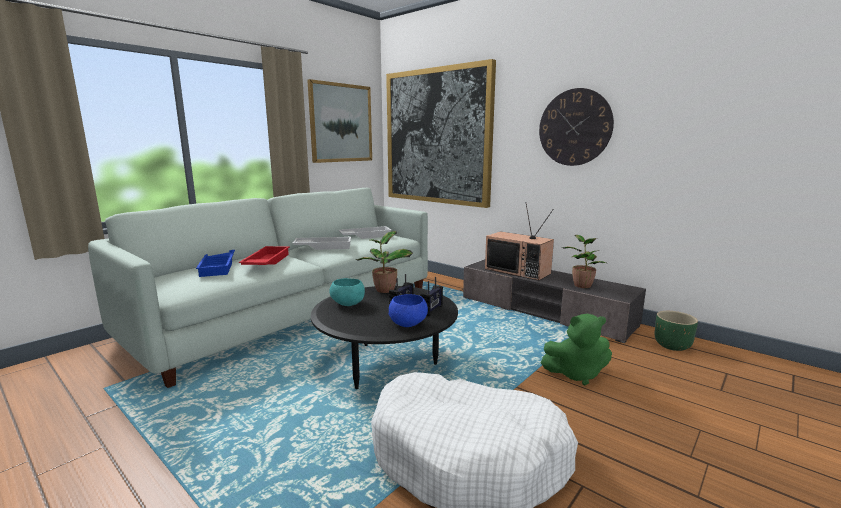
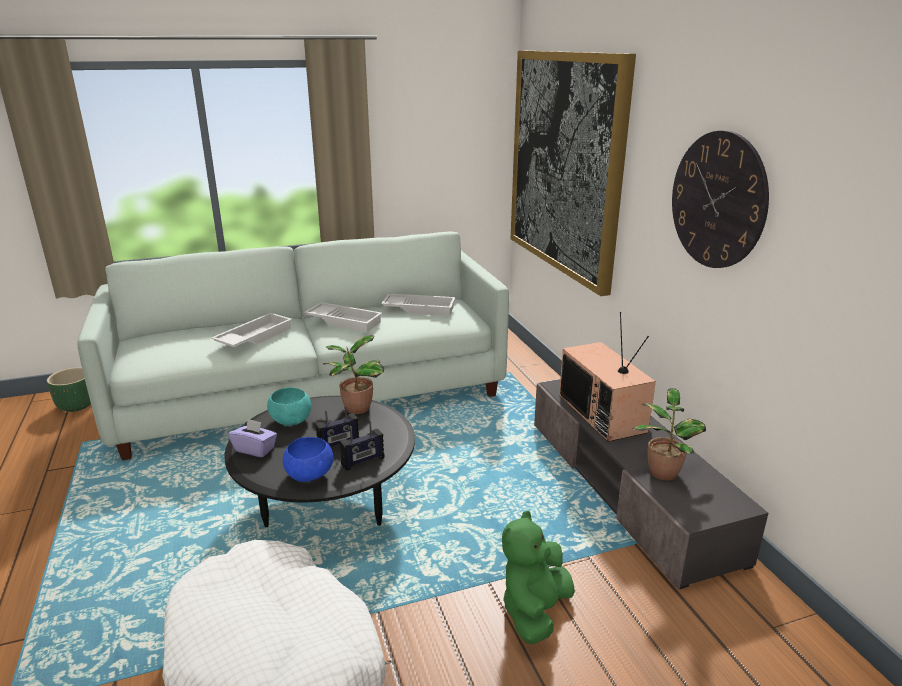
camera: 30 degrees right, 10 degrees up
blue tray [196,250,235,277] -> none
red tray [239,246,289,265] -> white tray [211,313,292,347]
picture [307,79,372,163] -> none
green plush toy [541,314,612,385] -> green plush toy turned 90 degrees clockwise [502,511,575,644]
green planter [655,311,698,351] -> green planter moved to [47,367,91,412]
none -> purple tissue box [228,418,277,457]

